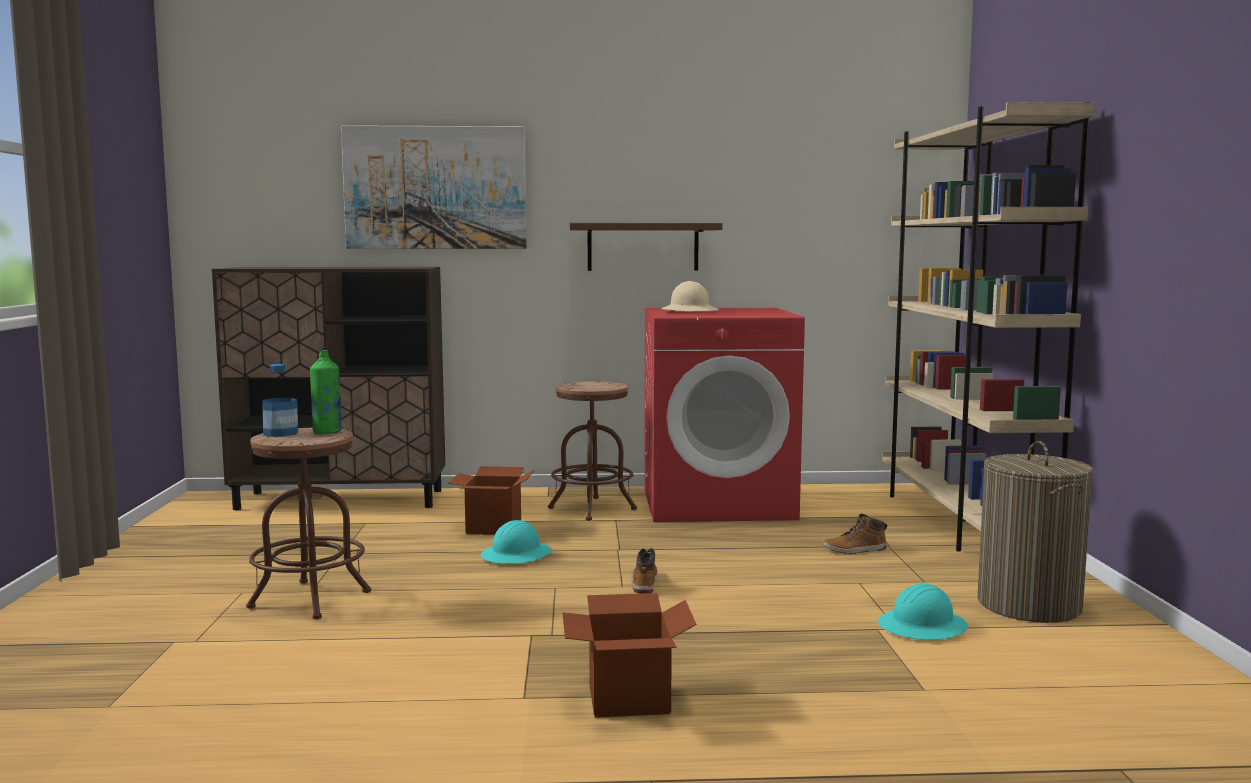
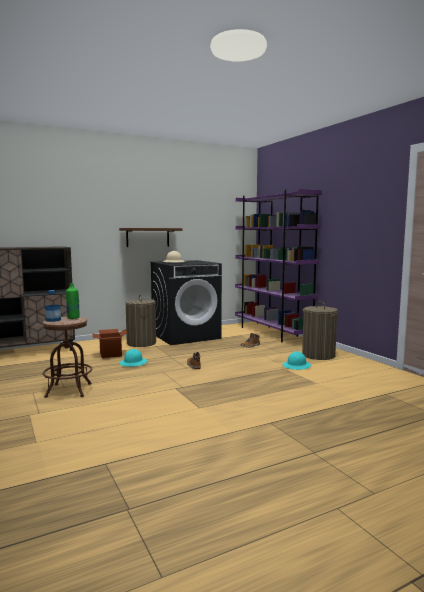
camera: 25 degrees left, 0 degrees up
picture [341,125,527,249] -> none
brown stool [548,381,637,521] -> laundry basket [125,294,156,347]
cardboard box [562,593,697,718] -> none
red washing machine [644,308,805,522] -> black washing machine [150,260,222,345]
beige bookcase [882,102,1095,552] -> purple bookcase [235,189,322,343]

